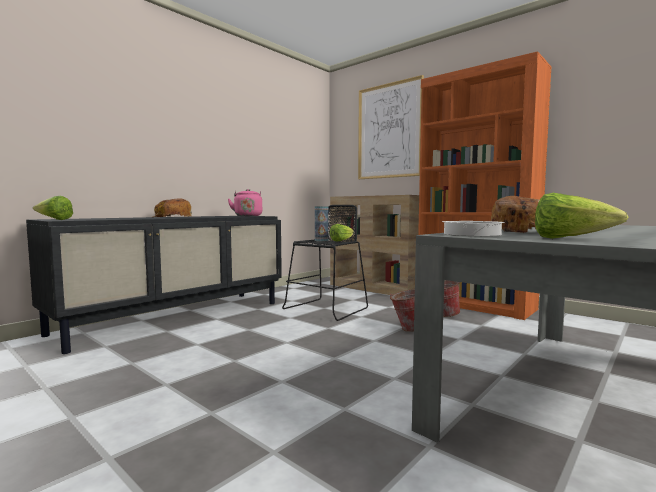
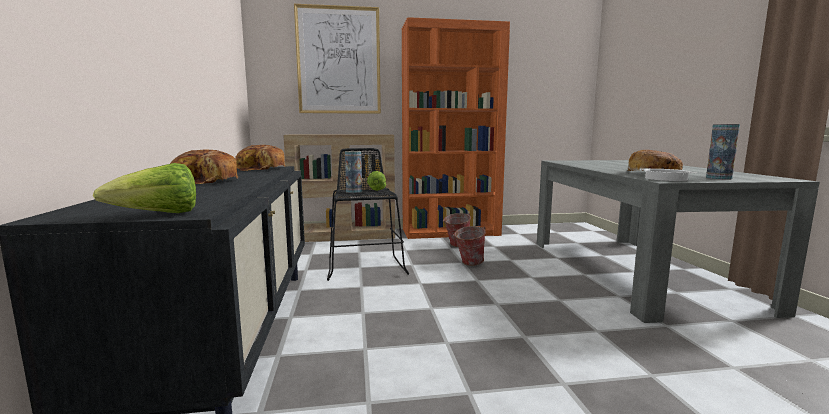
camera: 50 degrees left, 5 degrees up
pink kettle [228,189,262,216] -> bread [235,145,285,171]
lettuce [535,193,628,239] -> vase [706,124,740,180]

